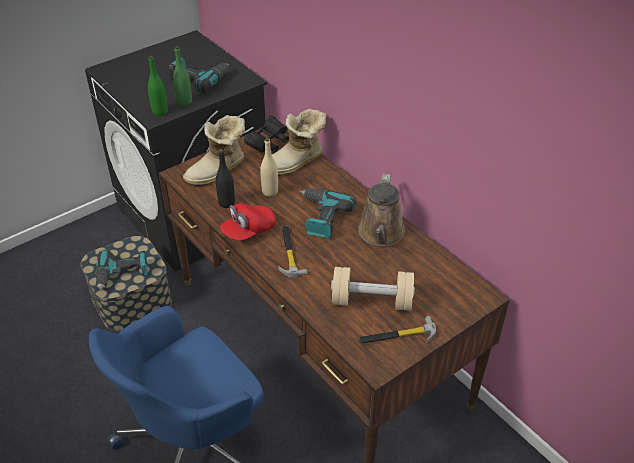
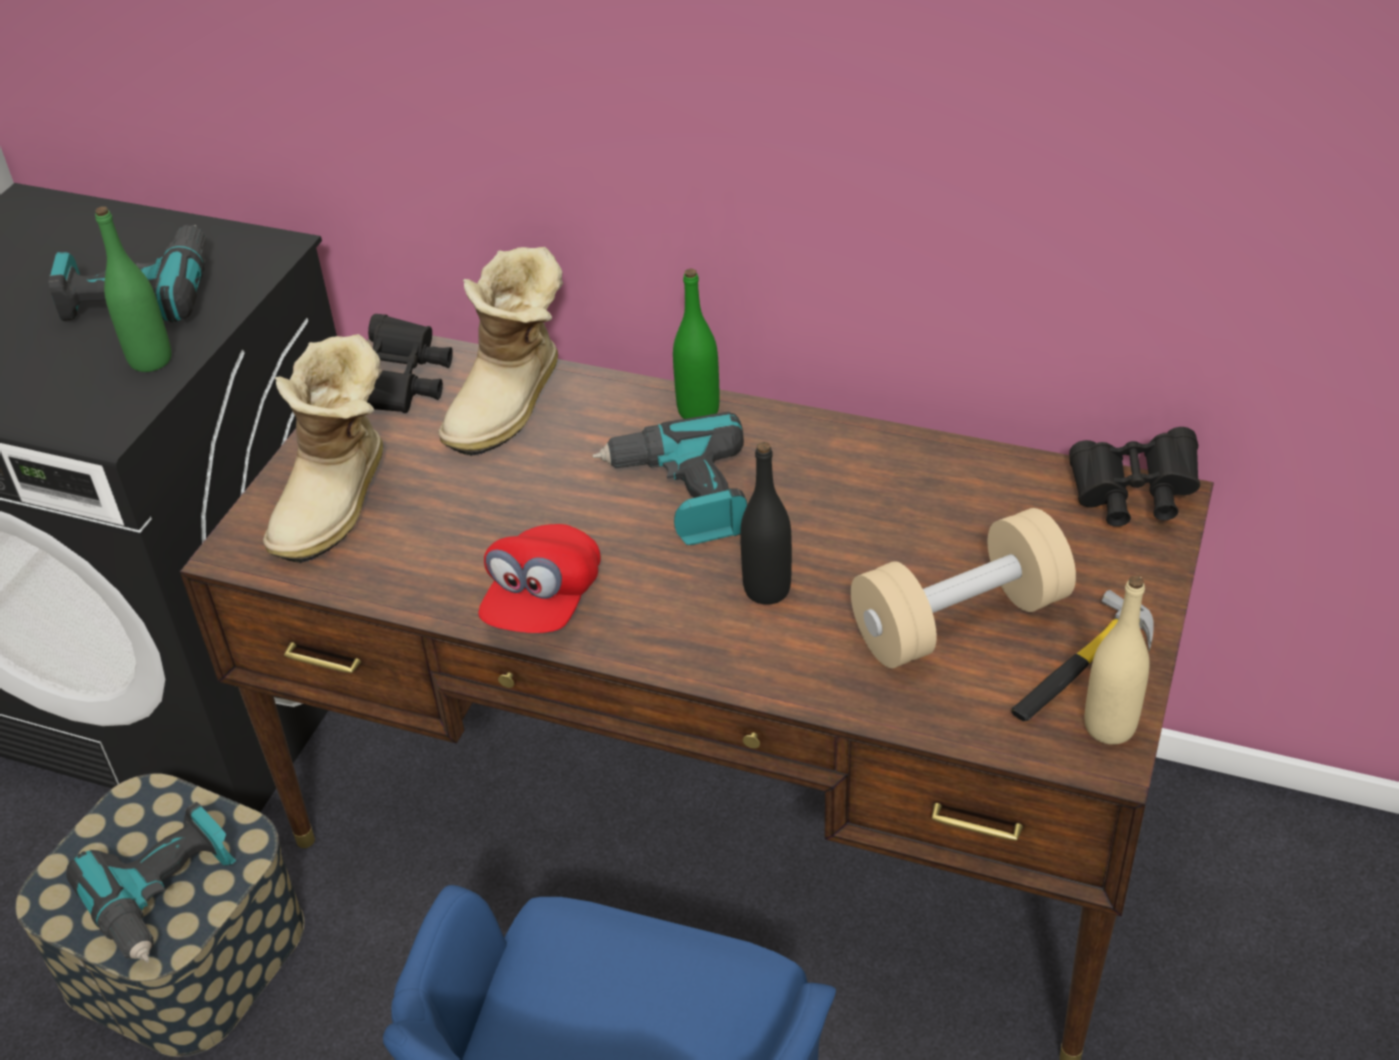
camera: 30 degrees left, 0 degrees up
green bottle [148,56,168,116] -> green bottle moved to [673,269,720,419]
black bottle [216,149,235,208] -> black bottle moved to [740,442,792,605]
beige bottle [260,138,278,197] -> beige bottle moved to [1085,576,1150,745]
hammer [278,225,307,278] -> none
brown watering can [358,174,405,246] -> none
none -> black binoculars [1069,427,1200,527]

